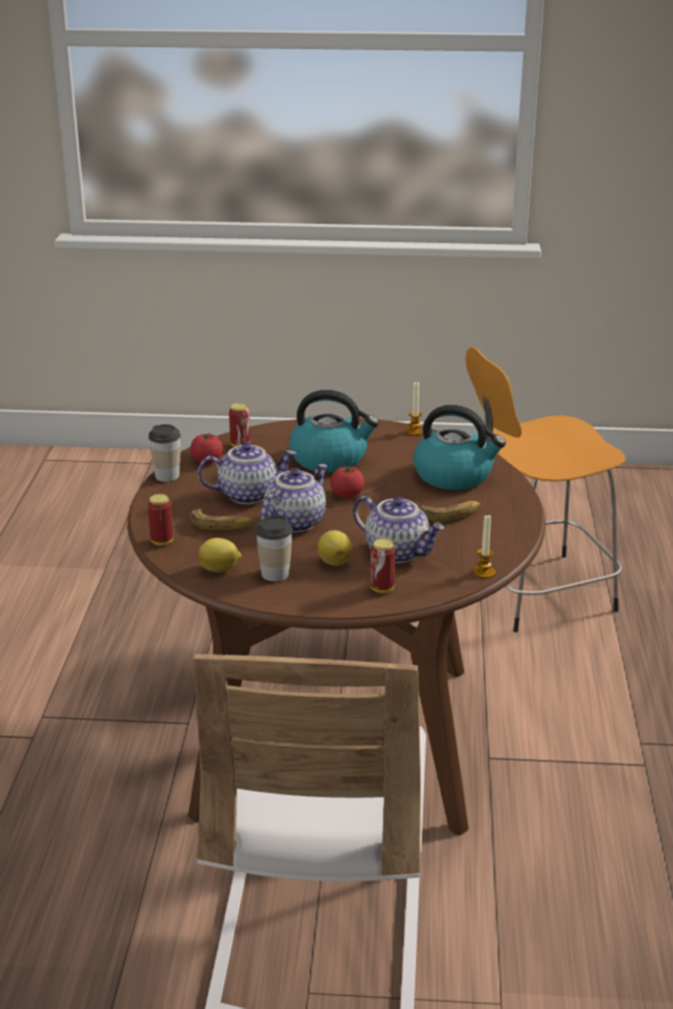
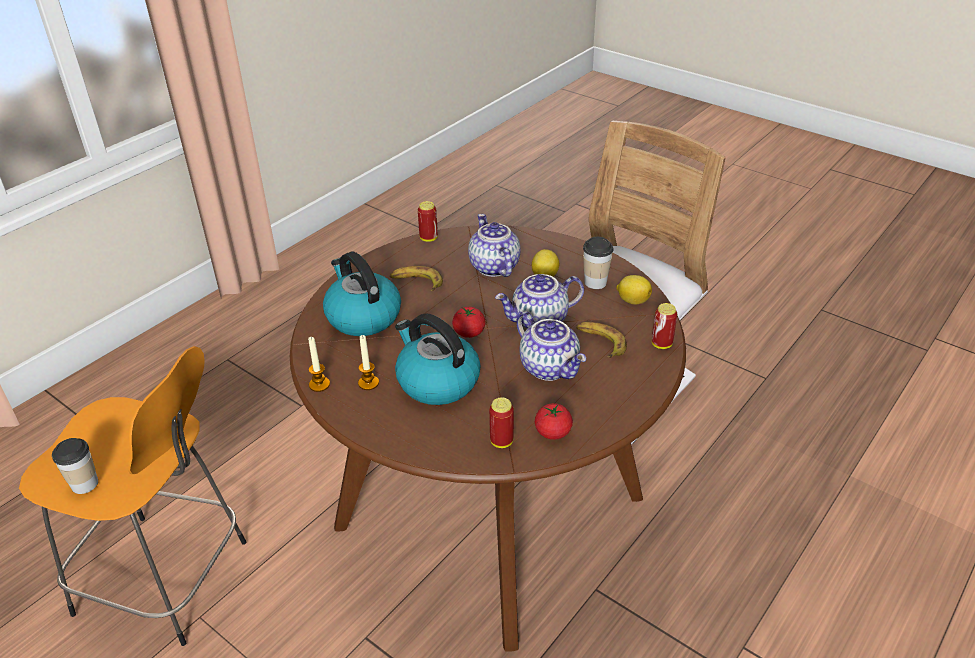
camera: 145 degrees left, 10 degrees up
cup [148,424,181,482] -> cup moved to [52,438,98,494]
teapot [198,442,296,504] -> teapot turned 150 degrees counterclockwise [516,311,586,381]
can [370,538,396,593] -> can moved to [418,201,438,242]
candle [473,514,495,578] -> candle moved to [358,335,379,390]

